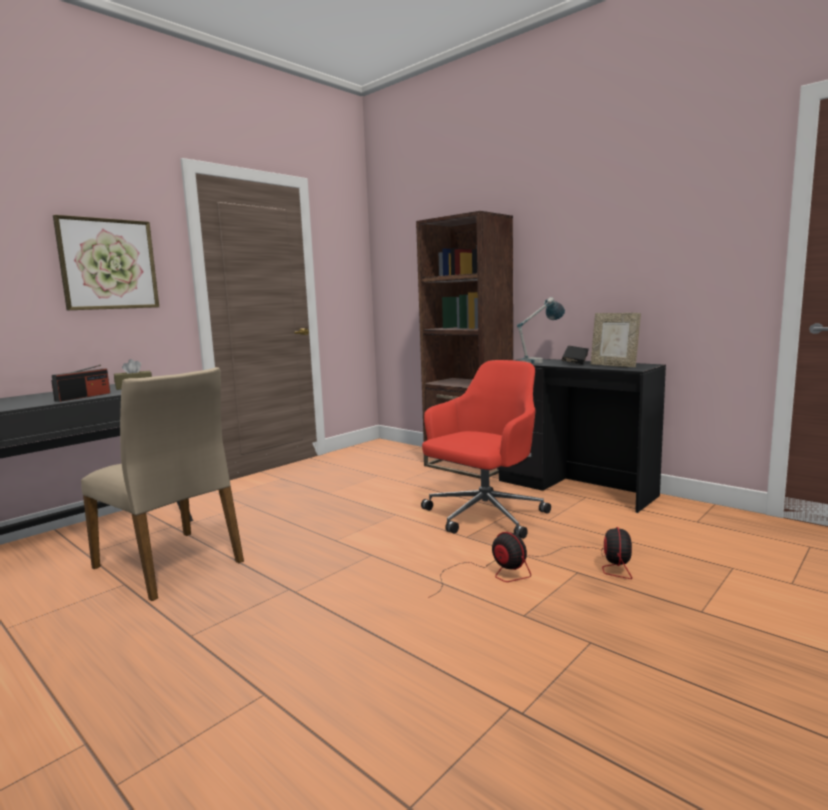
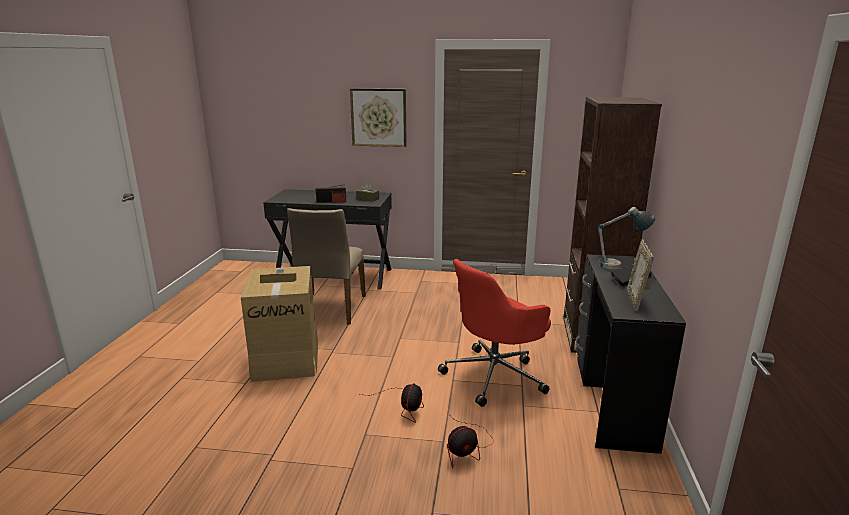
camera: 55 degrees right, 10 degrees up
red office chair [421,360,551,539] -> red office chair turned 135 degrees clockwise [438,259,551,407]
none -> cardboard box [241,266,318,382]

